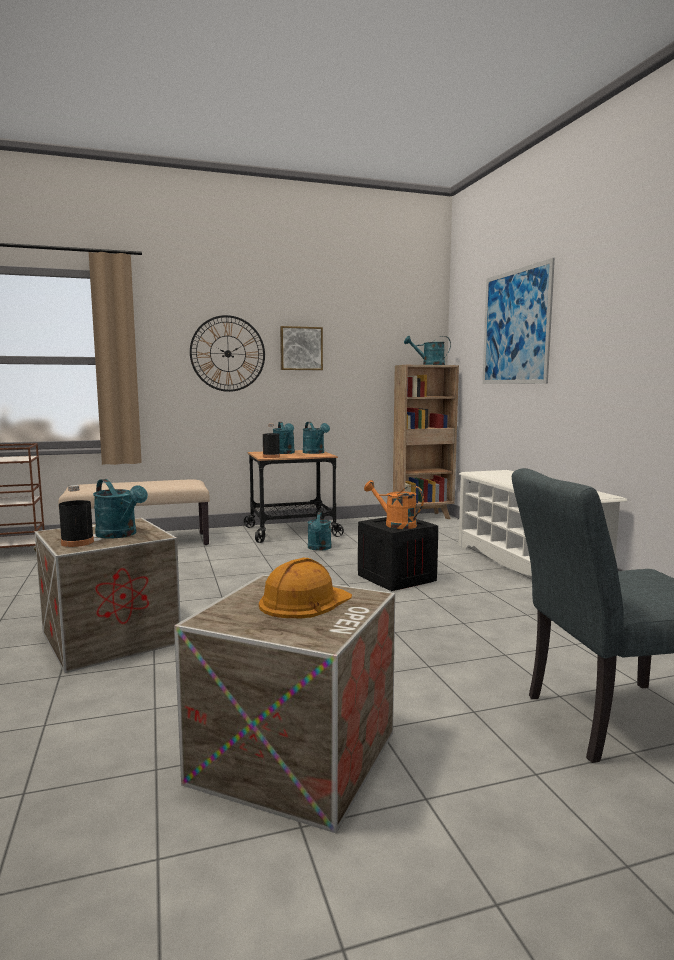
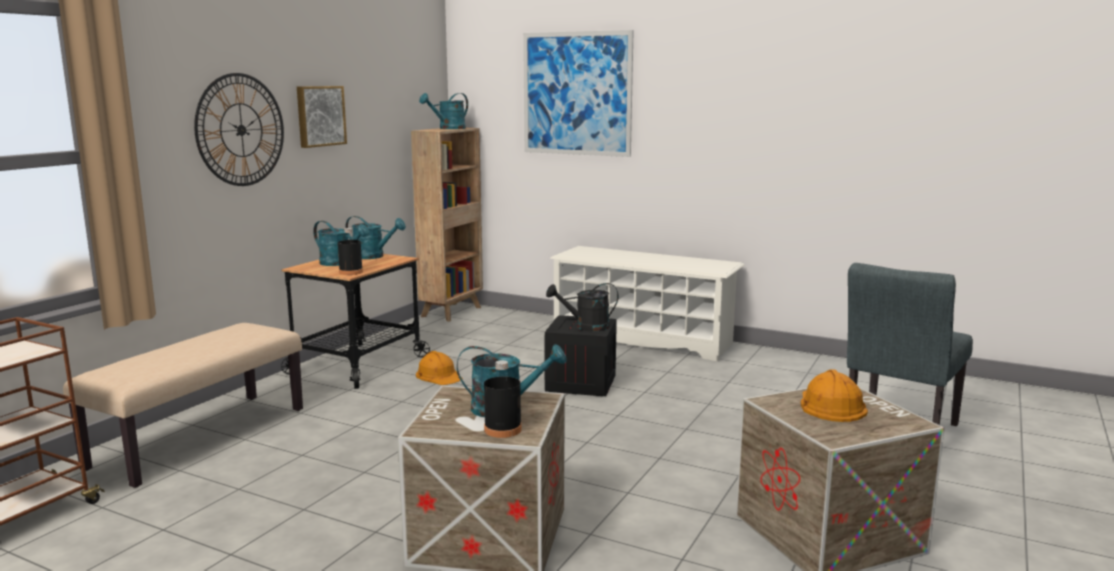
camera: 45 degrees left, 5 degrees up
turquoise watering can [308,512,332,551] -> orange hard hat [416,351,463,385]
orange watering can [364,480,424,529] -> black watering can [546,283,618,331]

